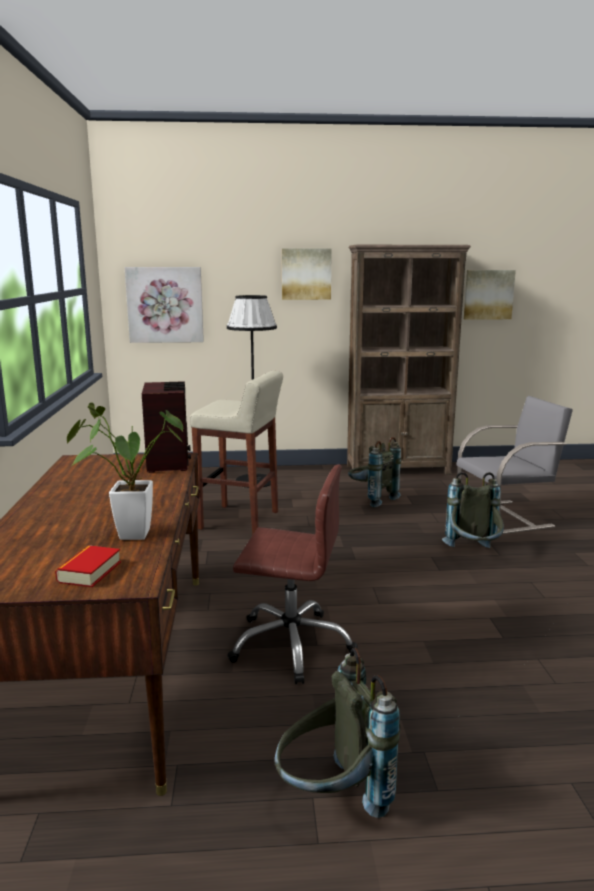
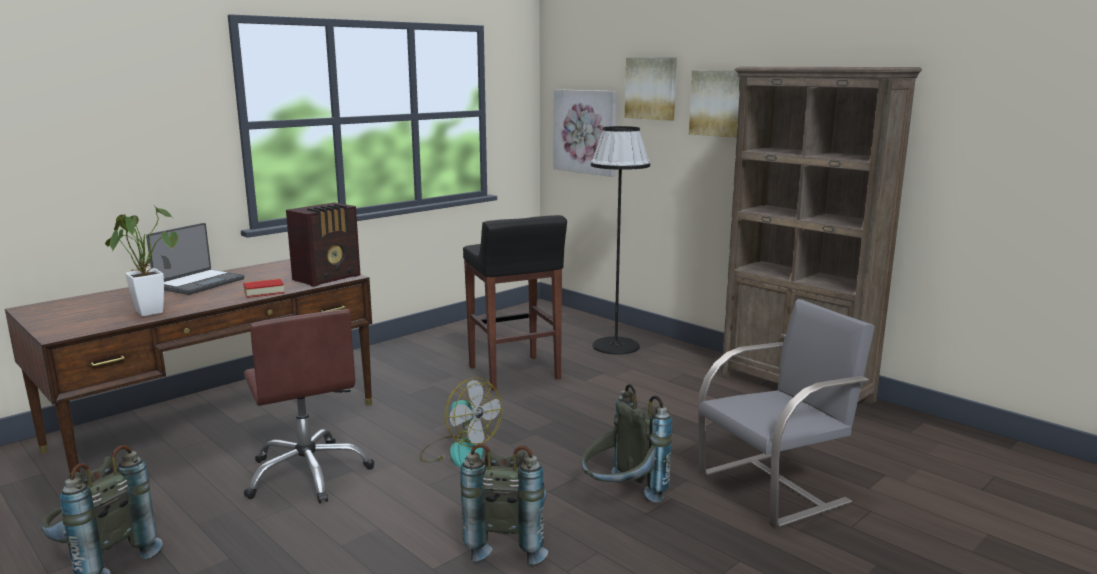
camera: 50 degrees right, 0 degrees up
book [55,545,121,587] -> book moved to [244,279,285,298]
beige stool [190,371,283,535] -> black stool [463,215,567,391]
grey backpack [348,437,401,507] -> grey backpack moved to [460,443,548,565]
grey chair [457,396,573,534] -> grey chair turned 60 degrees counterclockwise [698,299,875,528]
picture [464,270,516,320] -> picture moved to [625,57,677,121]
none -> laptop [146,223,244,295]
none -> fan [420,378,502,467]

